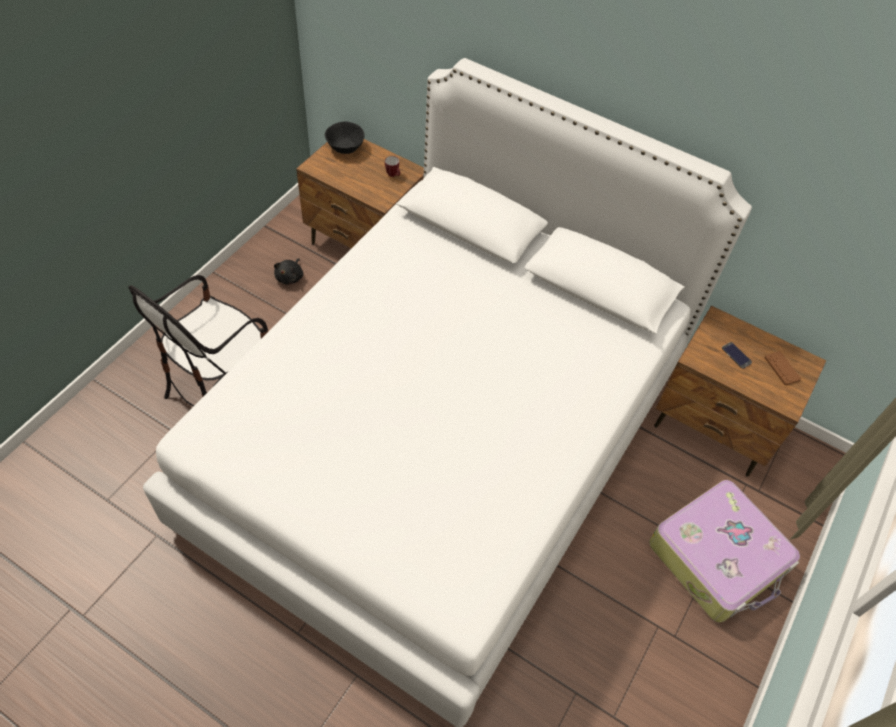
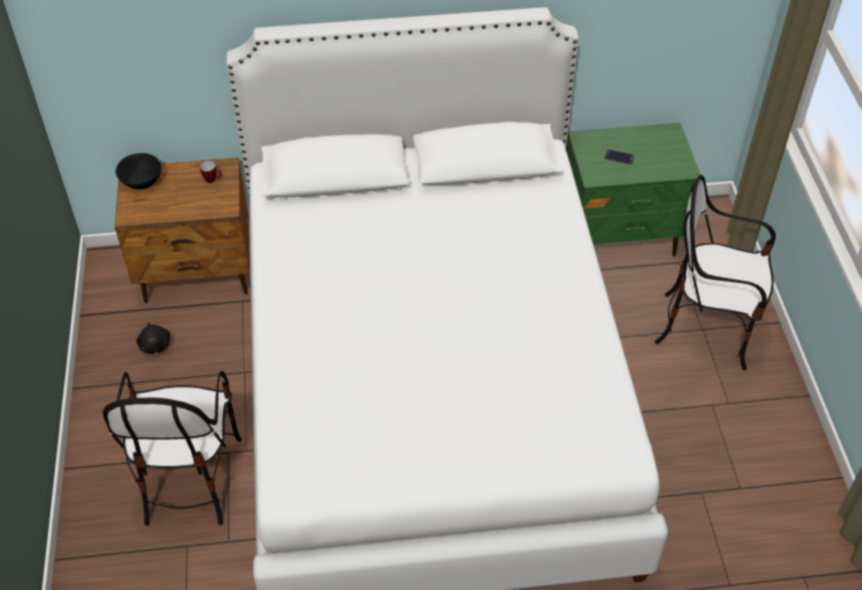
camera: 35 degrees left, 5 degrees down
suitcase [649,480,800,622] -> chair [655,175,776,370]
brown nightstand [654,305,826,477] -> green nightstand [566,123,700,257]
brown game controller [765,351,801,385] -> none

